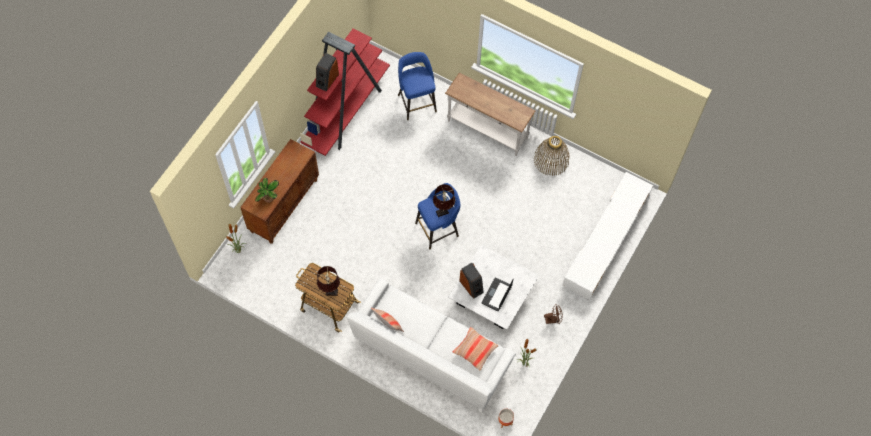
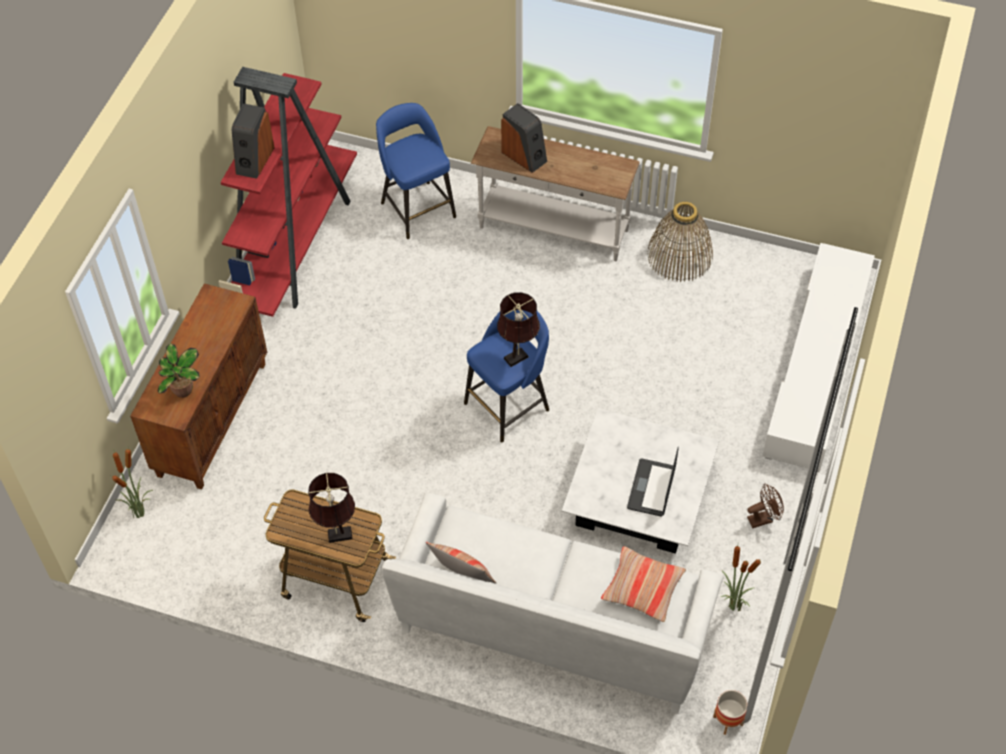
camera: 10 degrees left, 10 degrees down
speaker [459,263,484,299] -> speaker moved to [501,103,547,173]

